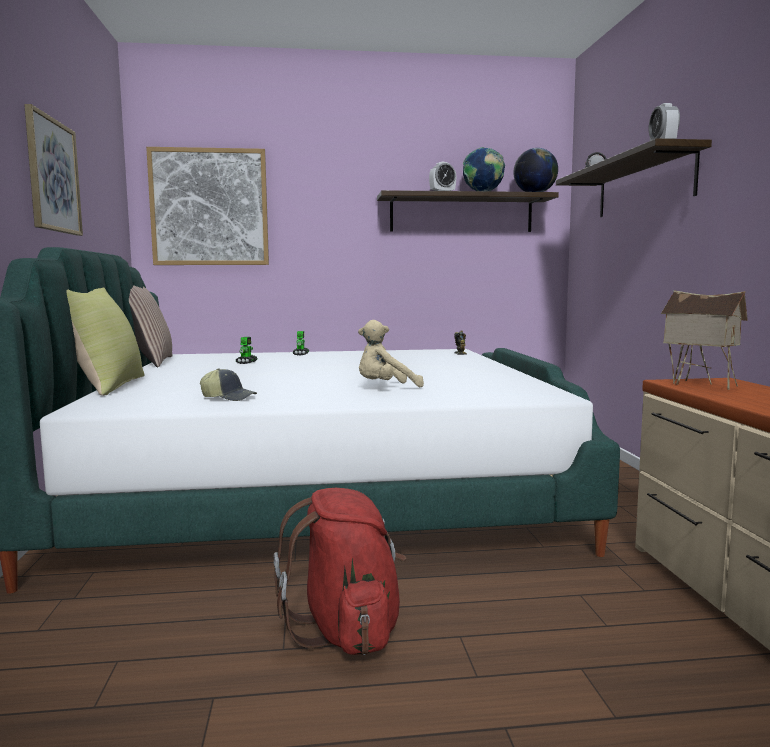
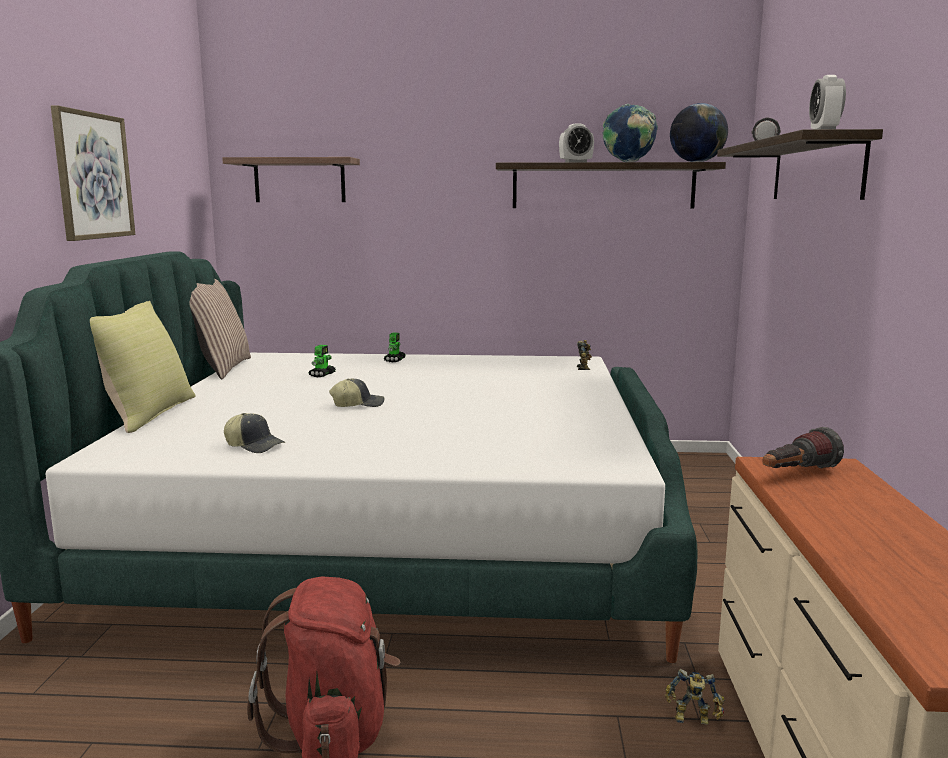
camera: 10 degrees right, 5 degrees up
picture [146,147,269,265] -> shelf [222,157,360,202]
beige plush toy [358,320,424,387] -> none
toy house [661,290,748,390] -> flashlight [762,427,844,468]
none -> cap [329,379,384,407]
none -> toy robot [665,669,724,725]

